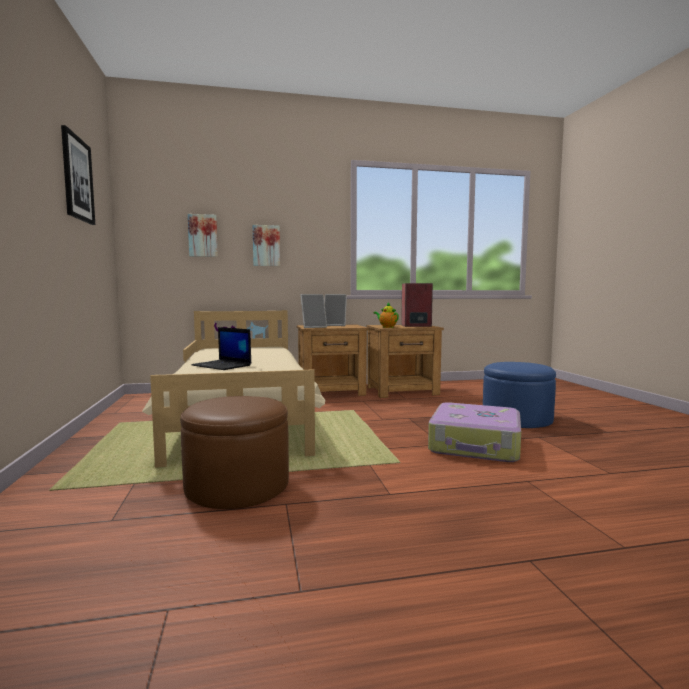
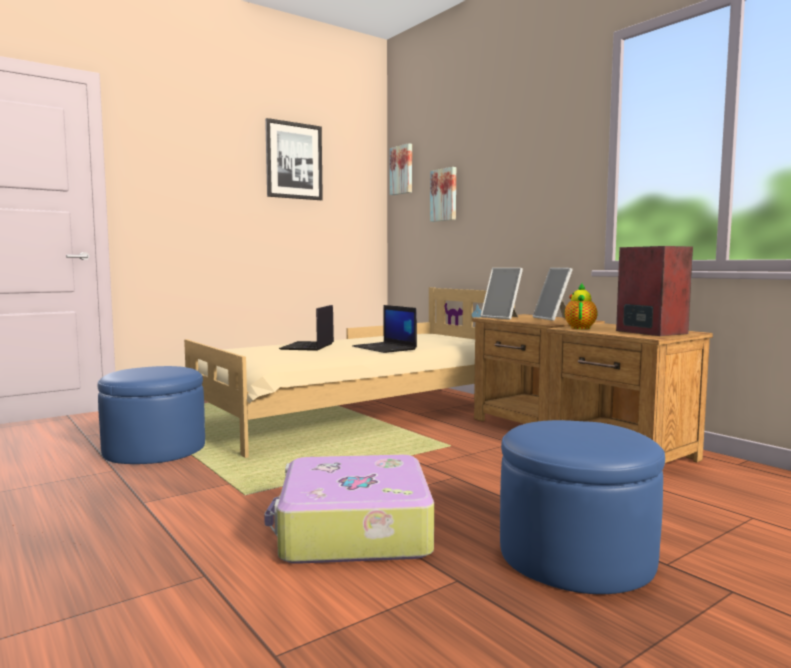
camera: 65 degrees right, 0 degrees up
brown ottoman [180,396,289,509] -> blue ottoman [98,366,205,464]
picture [253,225,280,266] -> picture moved to [390,143,412,195]
none -> laptop [353,305,417,353]

